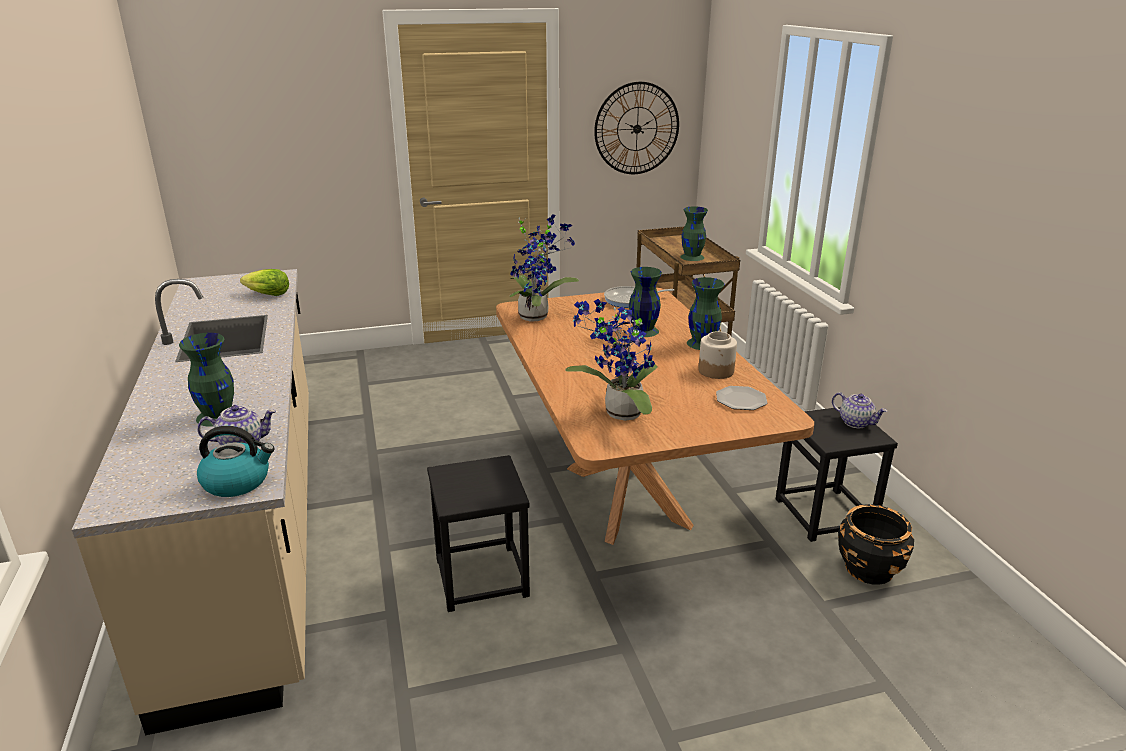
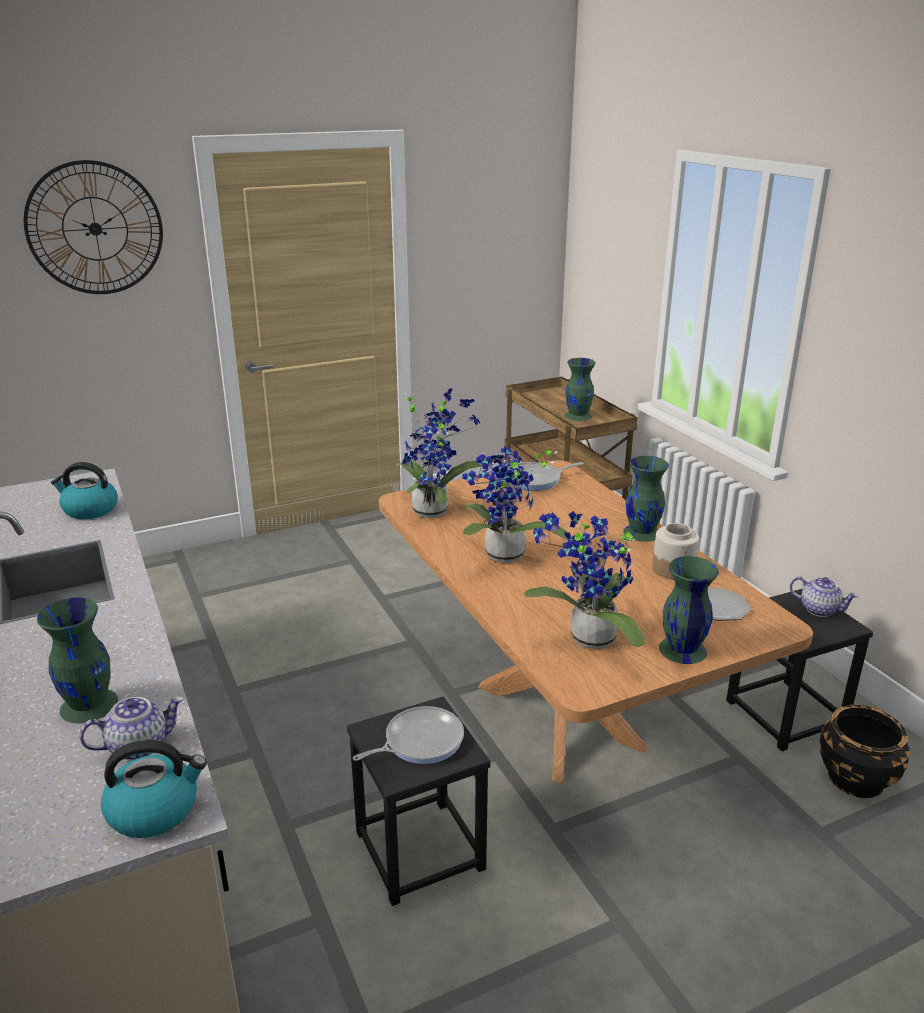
camera: 10 degrees left, 0 degrees up
lettuce [240,269,289,296] -> kettle [51,462,117,519]
wall clock [594,82,679,174] -> wall clock moved to [24,160,163,294]
green vase [629,267,662,337] -> green vase moved to [659,556,719,664]
none -> frying pan [353,706,464,764]
none -> potted plant [462,445,567,563]

